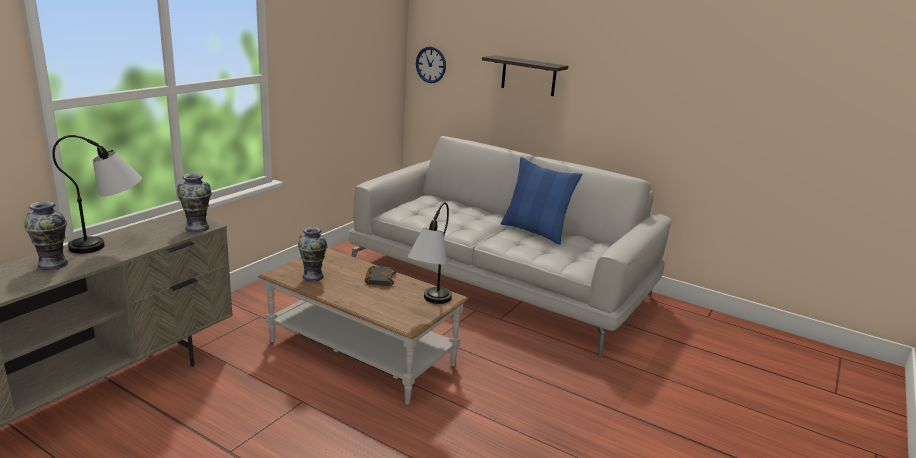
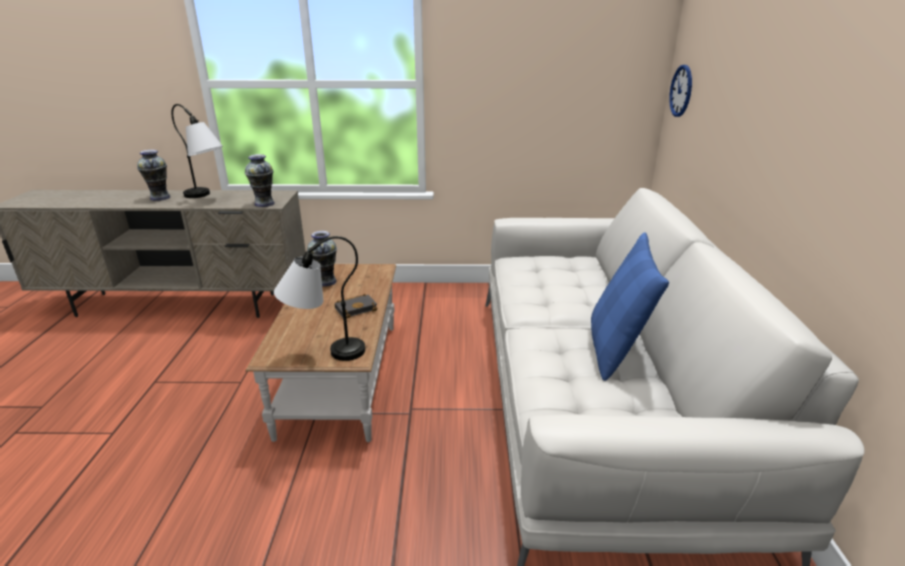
camera: 60 degrees right, 5 degrees up
shelf [482,55,568,96] -> none

